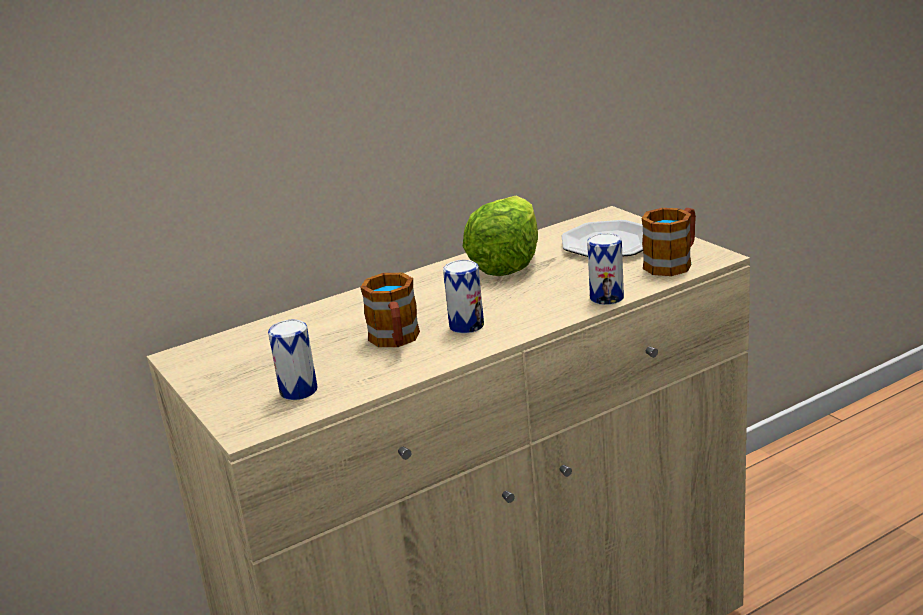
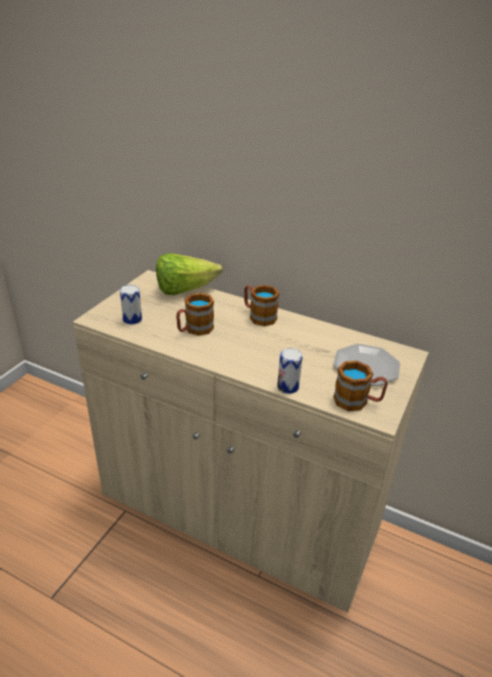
camera: 55 degrees right, 10 degrees up
can [443,260,484,334] -> none
lettuce [463,196,538,276] -> lettuce moved to [156,253,223,295]
none -> mug [244,285,279,326]

